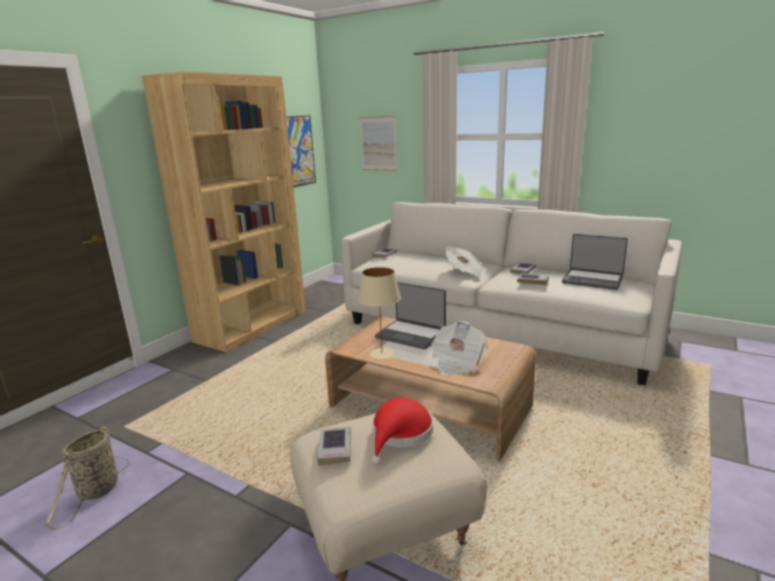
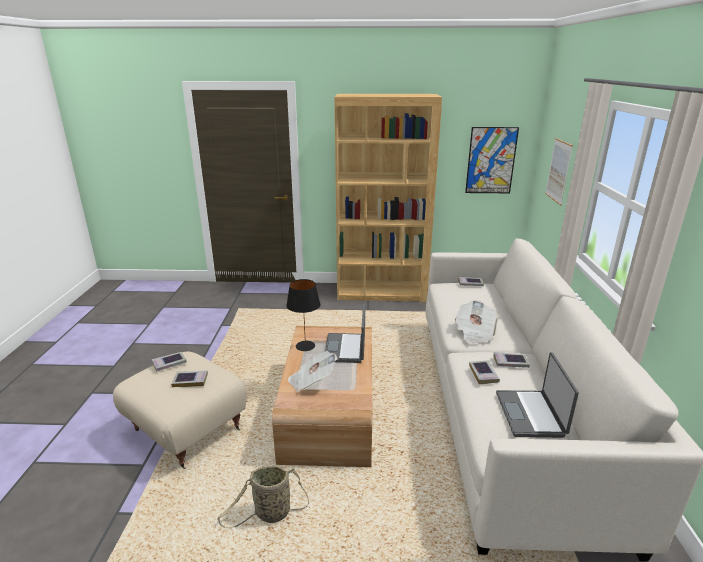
camera: 60 degrees right, 5 degrees up
basket [45,425,129,530] -> basket moved to [217,466,309,528]
beige table lamp [358,267,401,359] -> black table lamp [286,279,321,351]
red hat [372,398,433,465] -> book [171,371,208,387]

